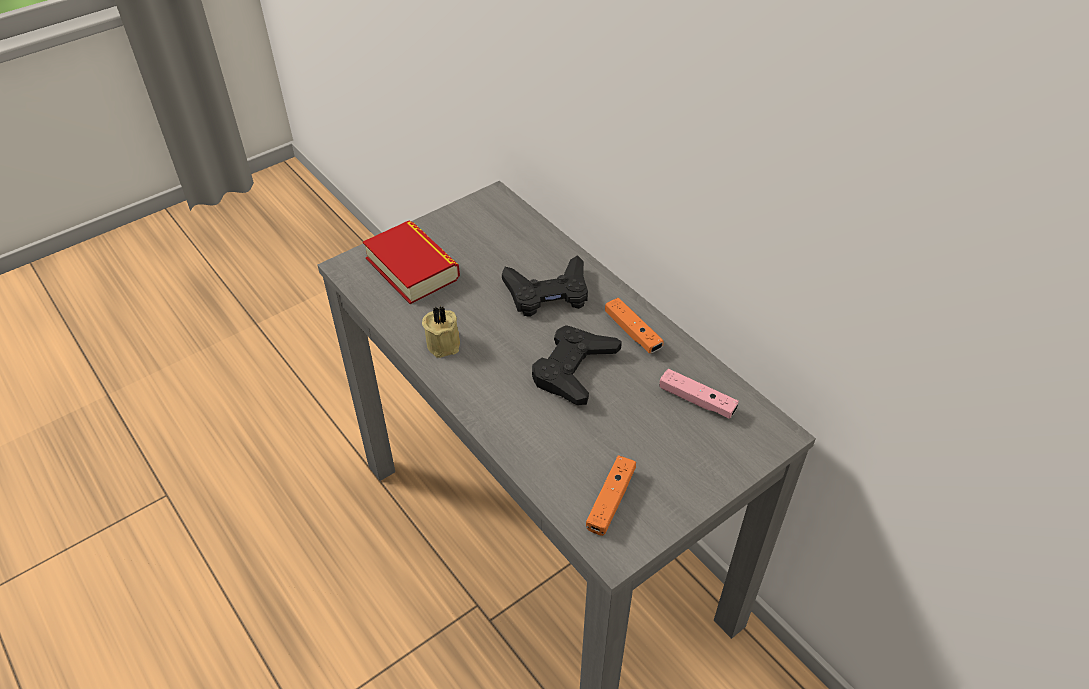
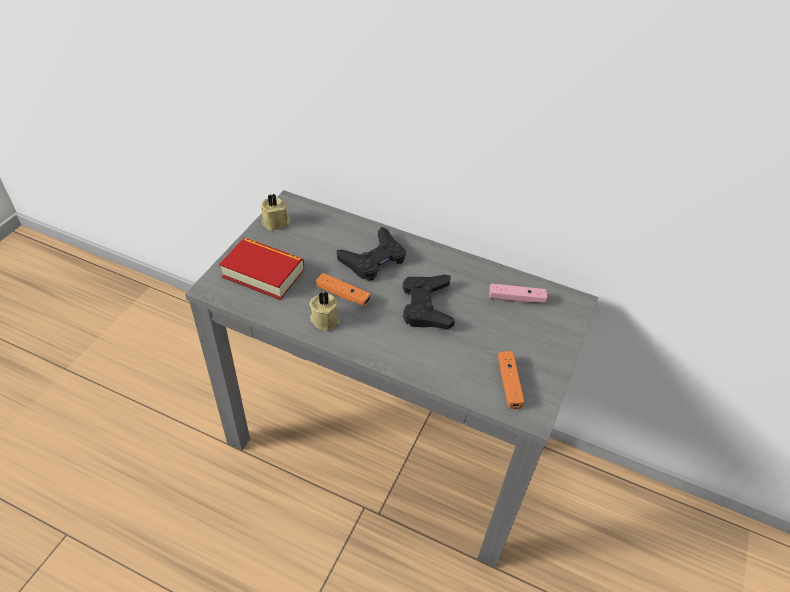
camera: 30 degrees left, 0 degrees up
orange game controller [605,298,664,353] -> orange game controller moved to [316,273,371,306]
none -> beige candle [261,194,290,231]

